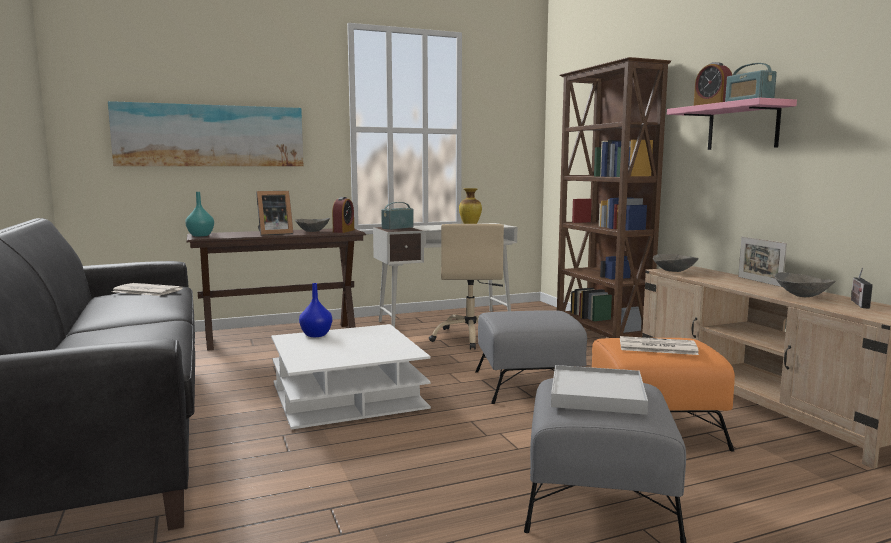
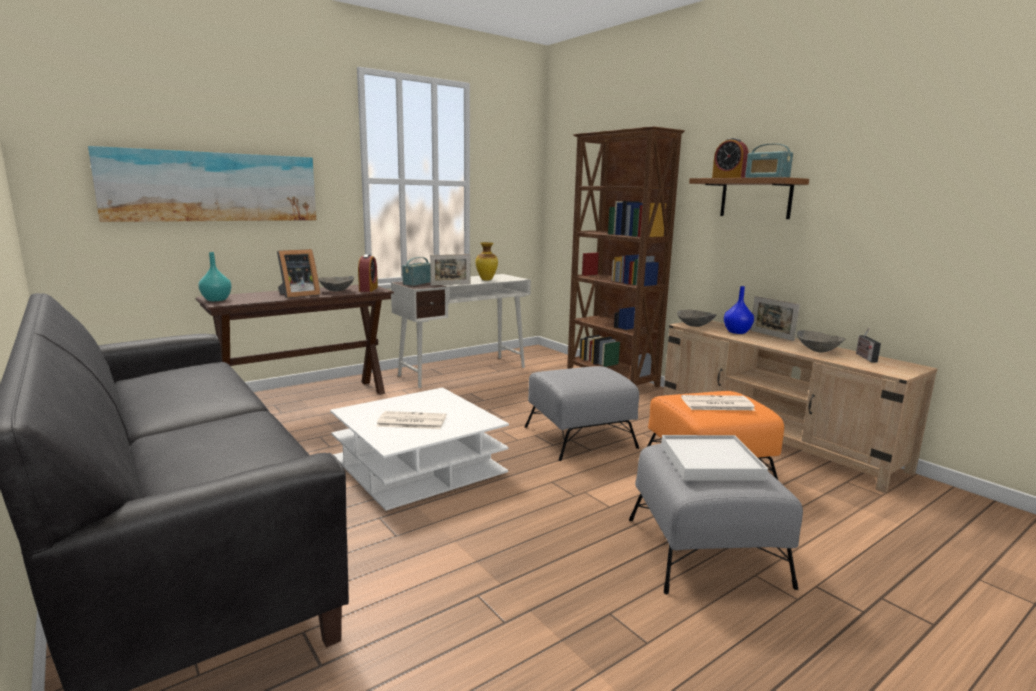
camera: 15 degrees left, 5 degrees up
newspaper [111,283,183,296] -> newspaper moved to [377,411,447,429]
blue vase [299,283,332,337] -> blue vase moved to [724,286,754,334]
beige office chair [429,224,504,350] -> none
pink shelf [667,98,797,150] -> brown shelf [689,177,809,219]
none -> picture frame [430,254,471,286]

